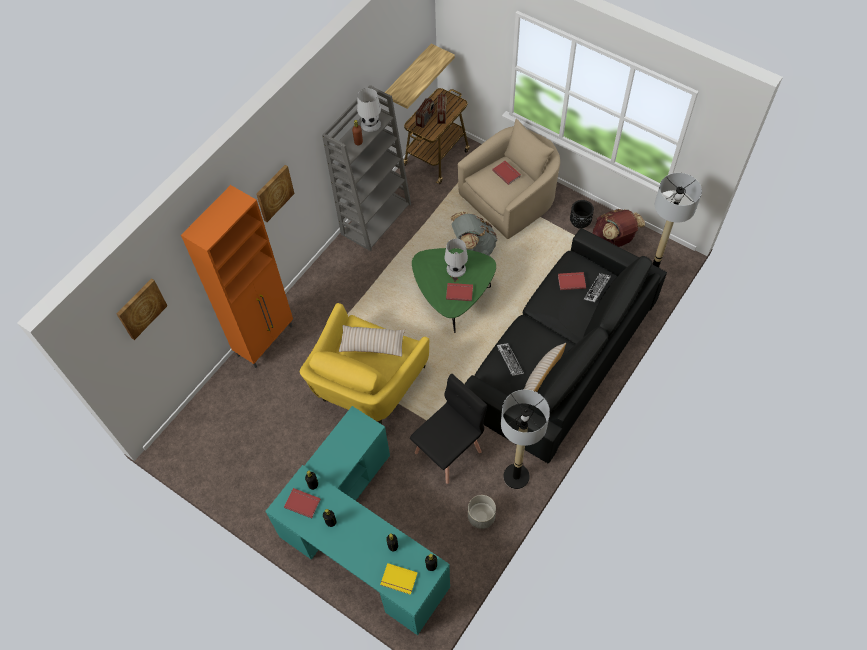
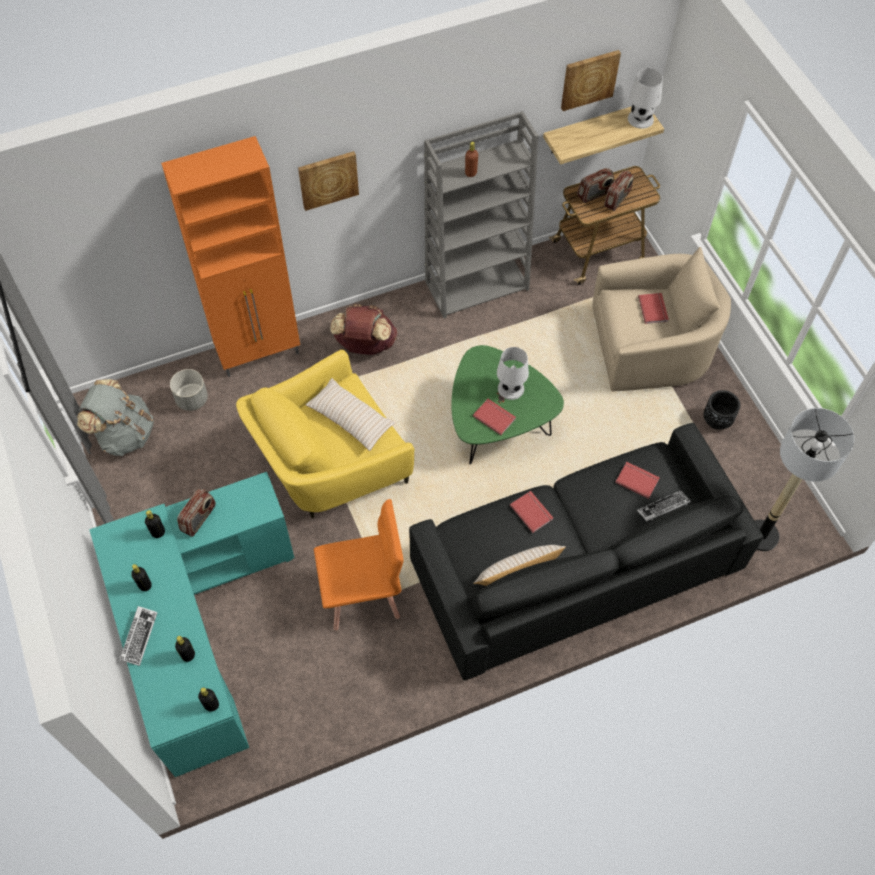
camera: 30 degrees right, 0 degrees up
picture [117,278,168,340] -> picture moved to [561,50,621,111]
red book [284,488,321,519] -> red book moved to [510,491,553,533]
white table lamp [357,88,381,132] -> white table lamp moved to [628,68,663,129]
yellow book [381,563,418,595] -> none
black chair [410,374,487,484] -> orange chair [314,499,404,631]
grey backpack [451,211,497,256] -> grey backpack moved to [77,379,154,456]
grey planter [468,495,496,529] -> grey planter moved to [170,369,208,411]
keyboard [497,343,524,376] -> keyboard moved to [119,606,157,666]
floor lamp [501,390,550,489] -> none
brown backpack [592,209,645,247] -> brown backpack moved to [330,304,397,355]
none -> radio [177,489,216,537]

